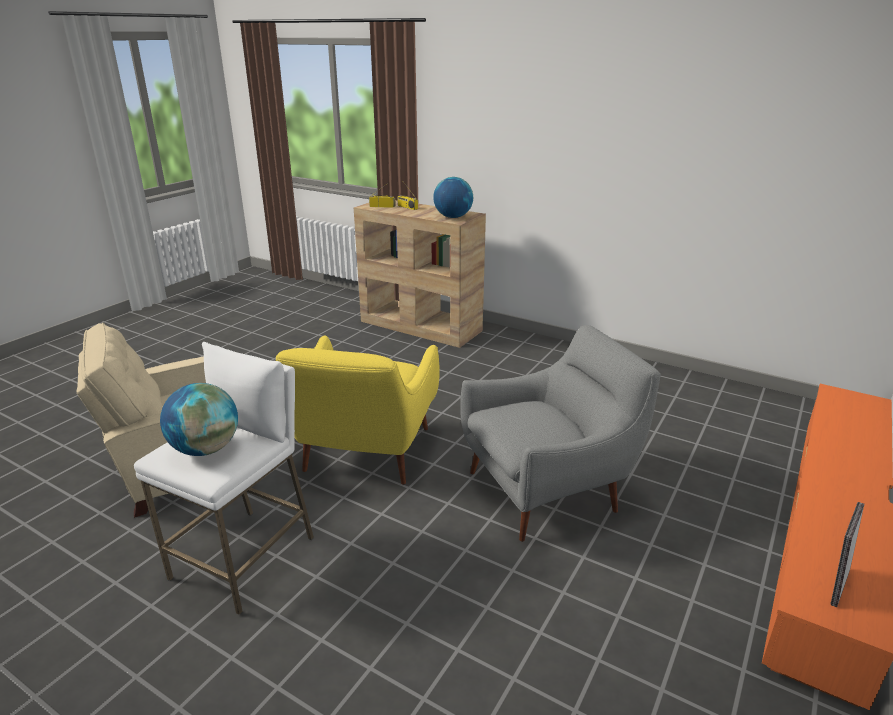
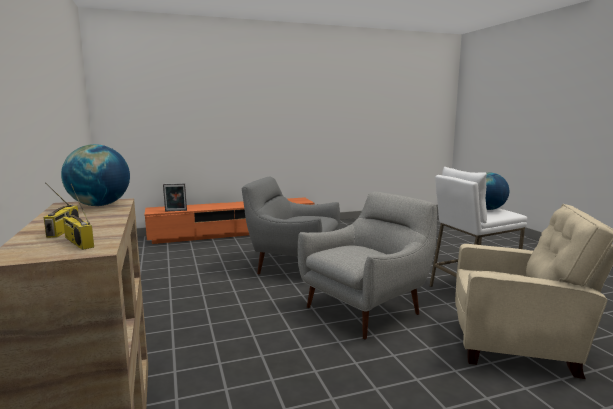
camera: 140 degrees left, 15 degrees down
yellow armchair [276,335,440,485] -> grey armchair [298,192,437,340]
picture frame [831,502,864,607] -> picture frame moved to [163,183,187,211]

